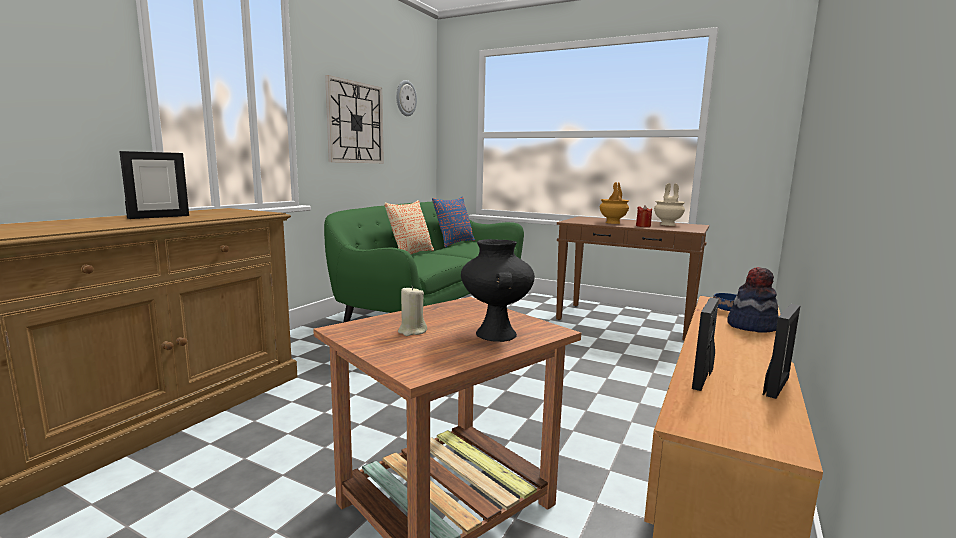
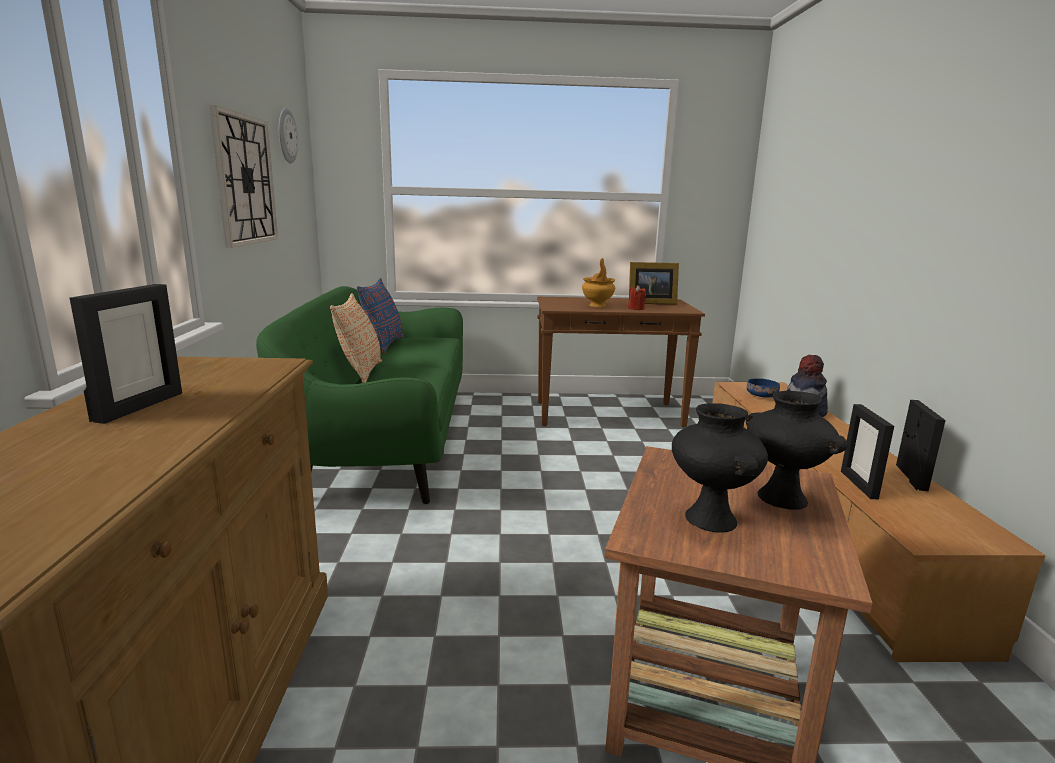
camera: 30 degrees left, 5 degrees up
beige candle [398,286,427,336] -> black vase [672,403,768,533]
beige vase [654,183,685,226] -> picture frame [629,262,679,305]

